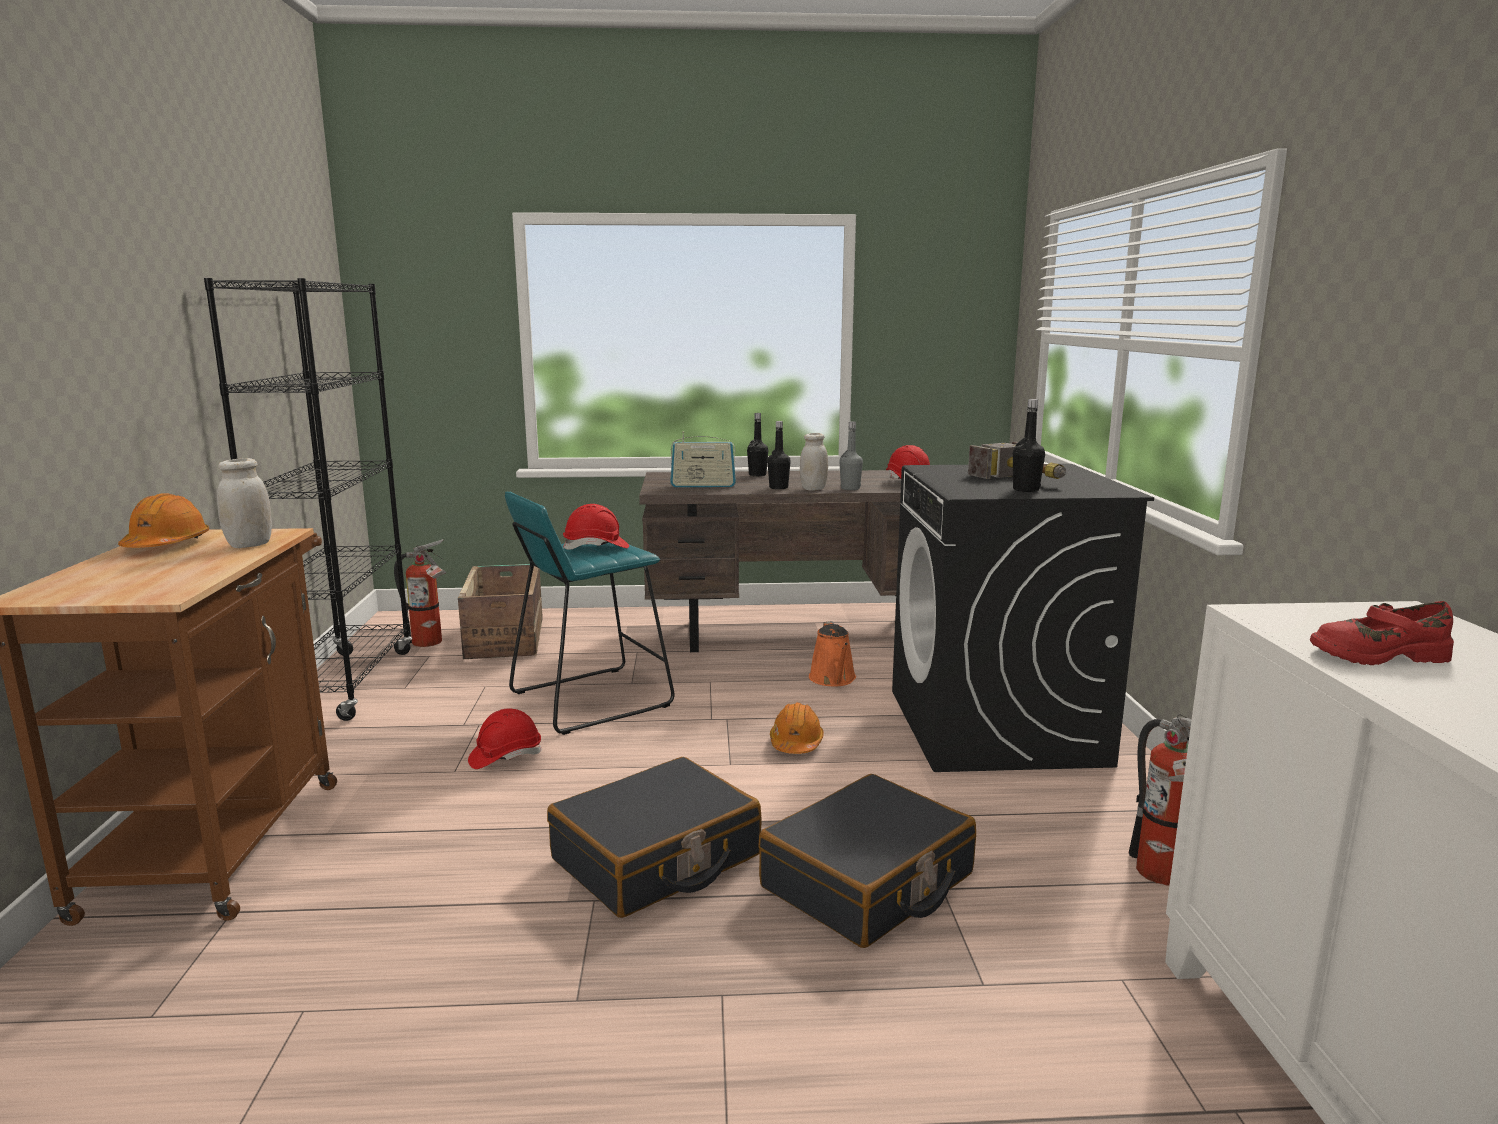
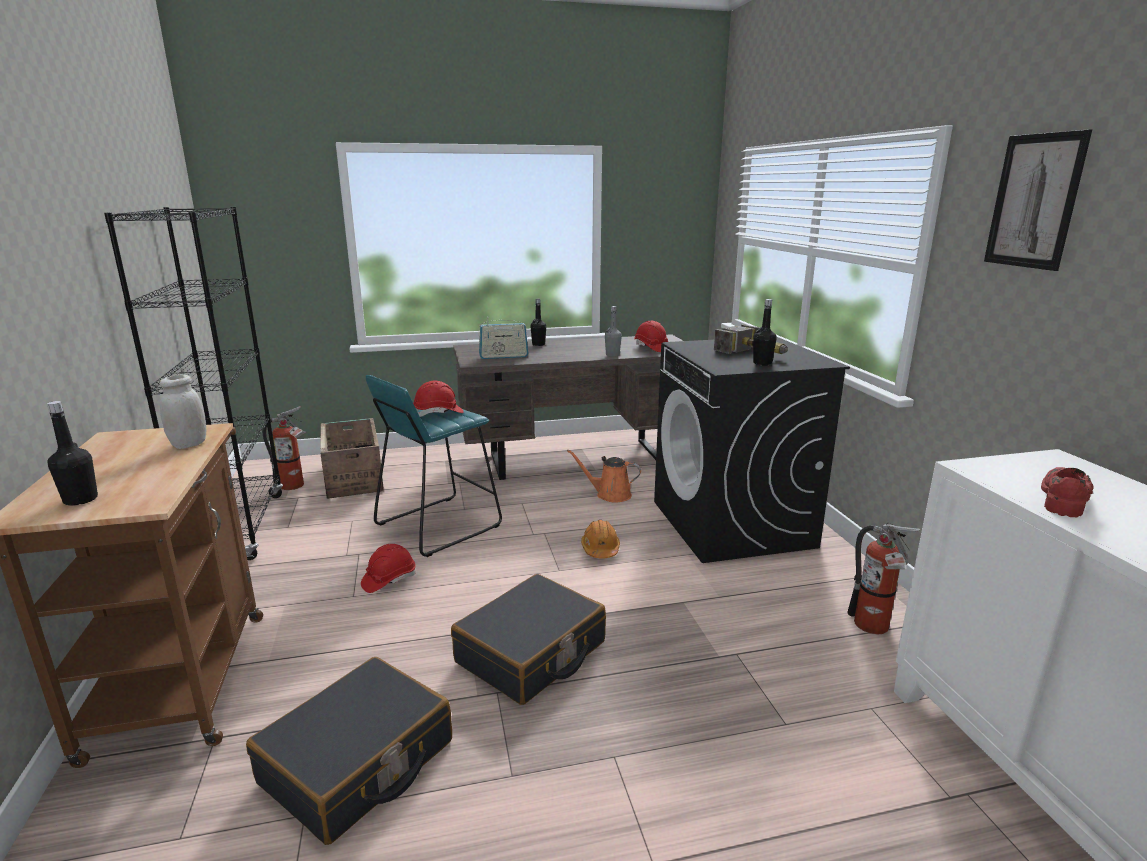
camera: 10 degrees left, 5 degrees up
orange hard hat [118,493,209,548] -> none
black suitcase [758,774,976,948] -> black suitcase moved to [246,657,452,845]
black bottle [767,421,791,489] -> black bottle moved to [47,401,98,506]
white jar [800,433,828,491] -> none
orange watering can [809,621,856,686] -> orange watering can turned 120 degrees clockwise [567,450,641,502]
red shoe [1310,601,1454,665] -> red shoe turned 135 degrees clockwise [1041,467,1094,517]
none -> picture [984,129,1092,271]

